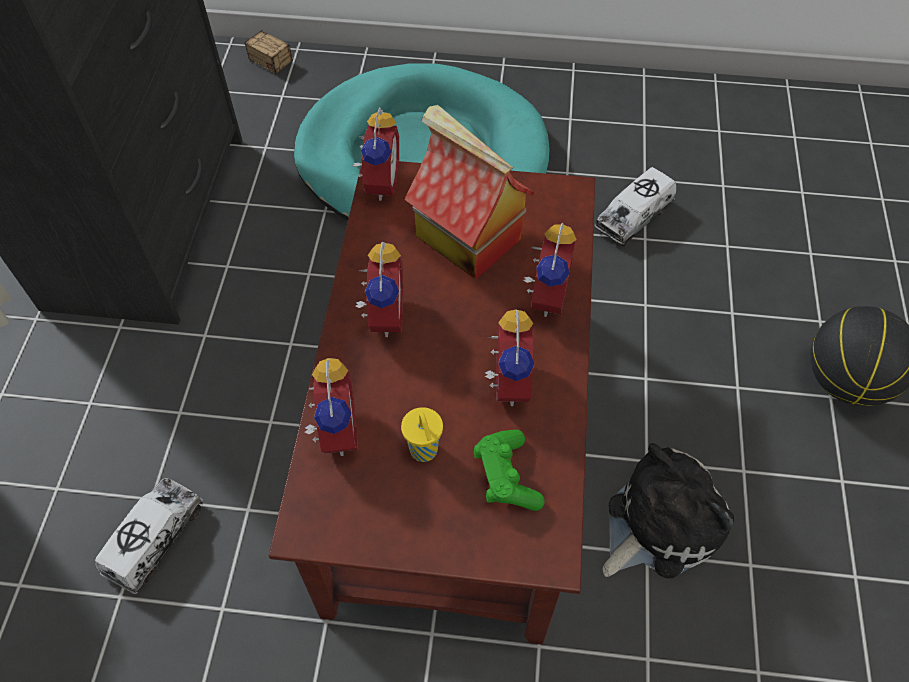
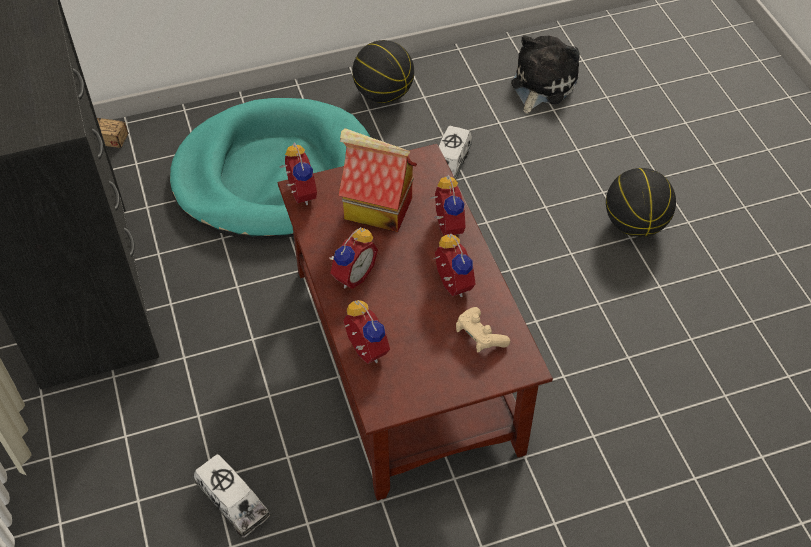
camera: 25 degrees left, 5 degrees down
toy truck [95,478,203,594] -> toy truck turned 135 degrees clockwise [194,454,270,538]
alarm clock [355,242,403,337] -> alarm clock turned 60 degrees clockwise [329,227,378,289]
yellow cup [401,407,443,462] -> none
green game controller [474,430,544,511] -> beige game controller [456,307,510,352]
plush toy [603,443,734,578] -> plush toy moved to [511,35,580,114]
none -> basketball [352,40,414,103]

